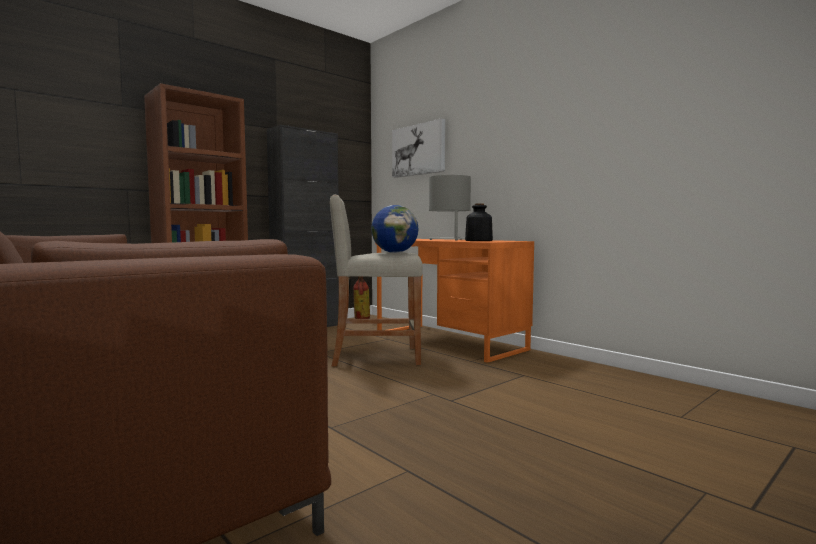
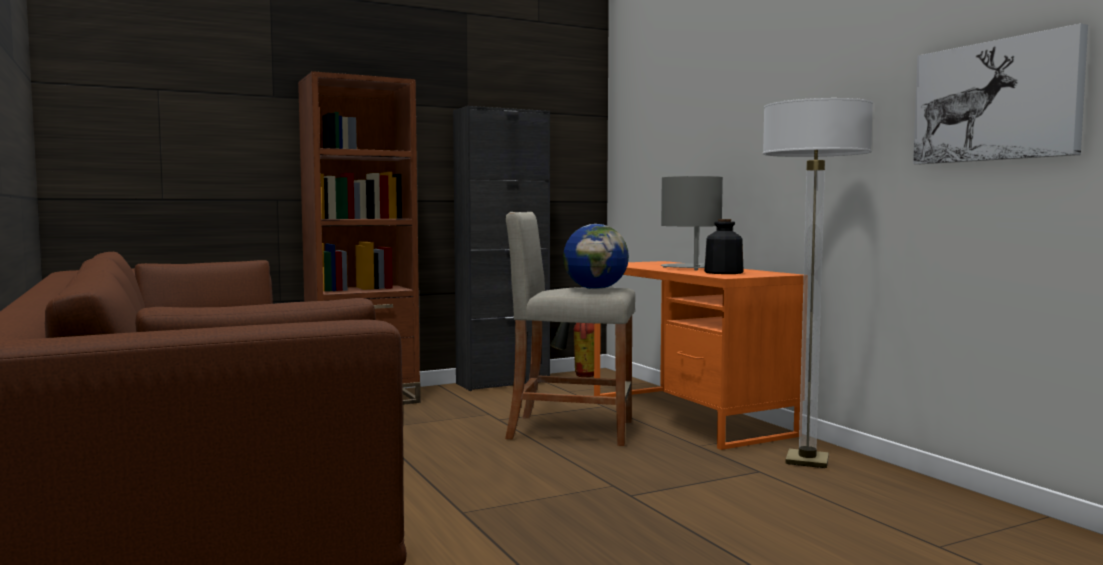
camera: 15 degrees right, 0 degrees up
picture [392,118,445,178] -> picture moved to [913,23,1088,164]
none -> floor lamp [763,98,873,468]

